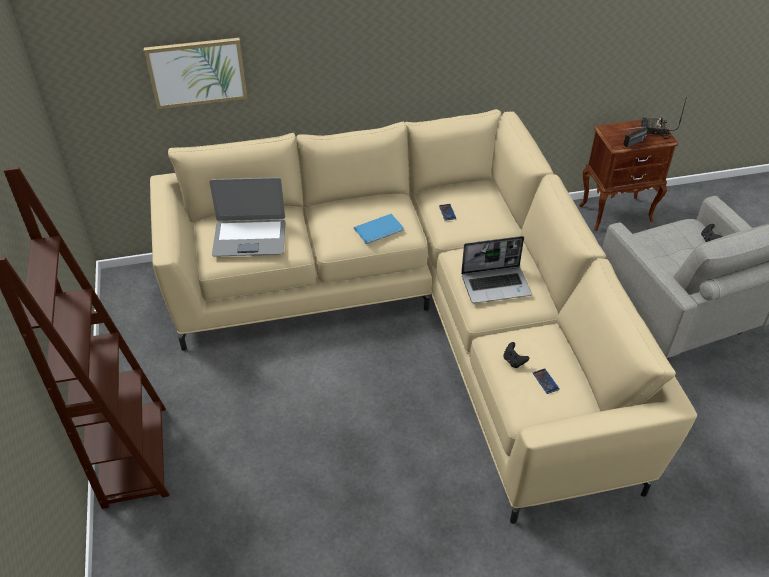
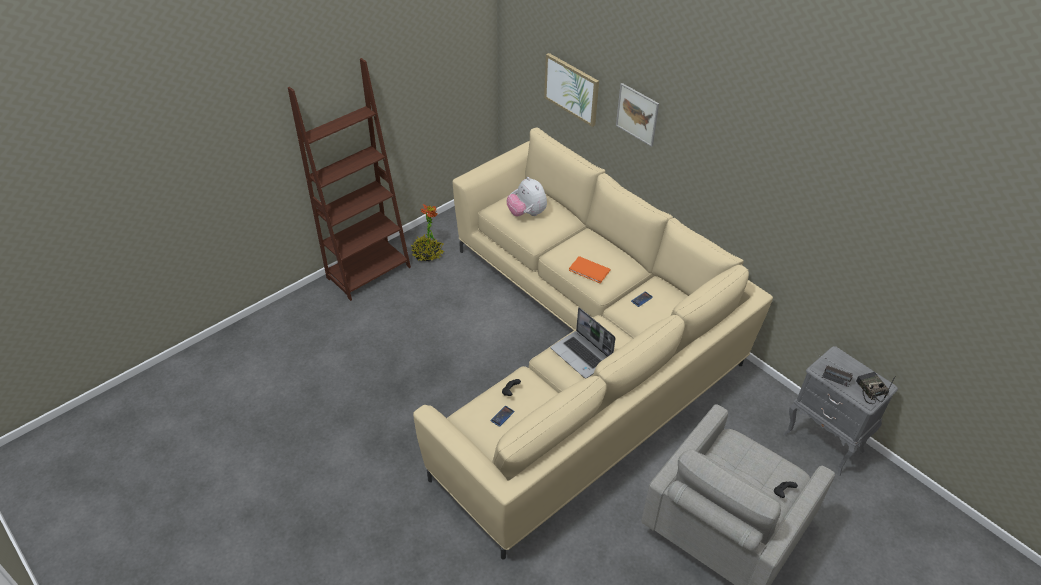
camera: 60 degrees right, 0 degrees up
laptop [209,177,285,257] -> plush toy [507,177,547,217]
blue book [354,214,404,244] -> orange book [569,256,611,283]
brown nightstand [579,118,678,231] -> grey nightstand [783,346,898,477]
none -> potted plant [411,204,445,261]
none -> picture [616,83,659,147]

